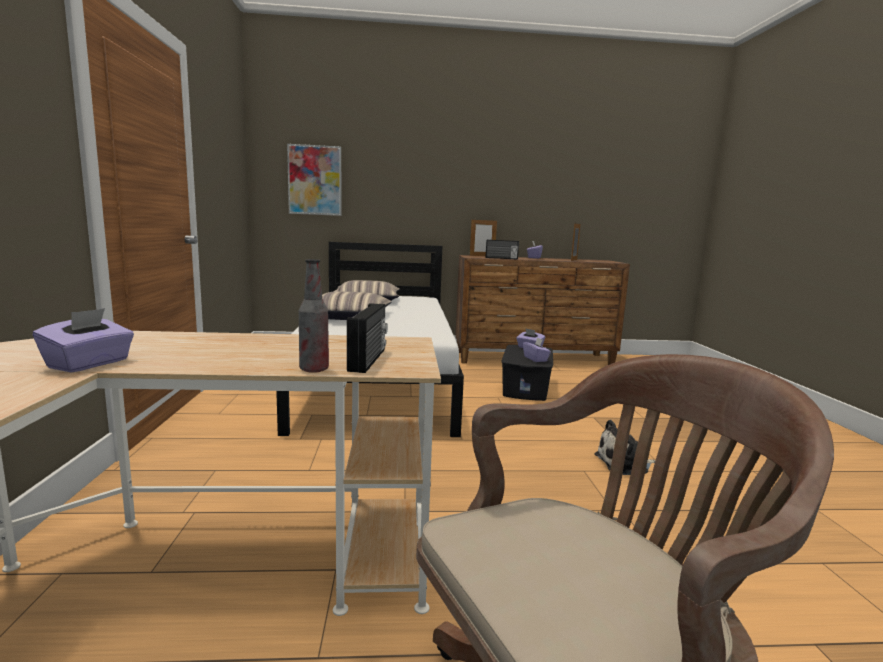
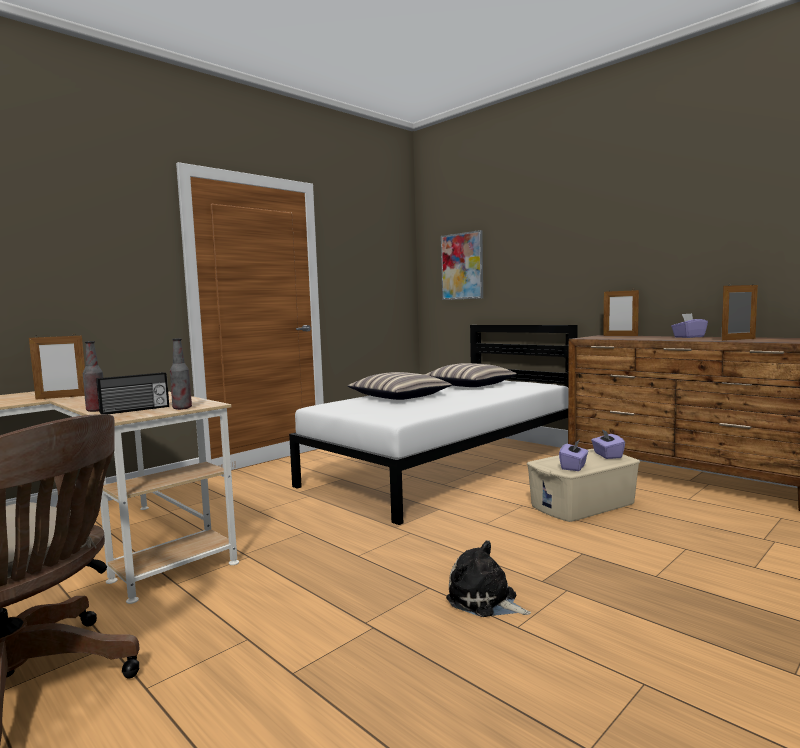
camera: 50 degrees right, 5 degrees down
purple tissue box [33,308,134,372] -> picture frame [29,334,85,399]
radio [486,240,519,260] -> none
black storage box [502,345,553,401] -> beige storage box [527,449,640,522]
none -> bottle [170,338,192,410]

